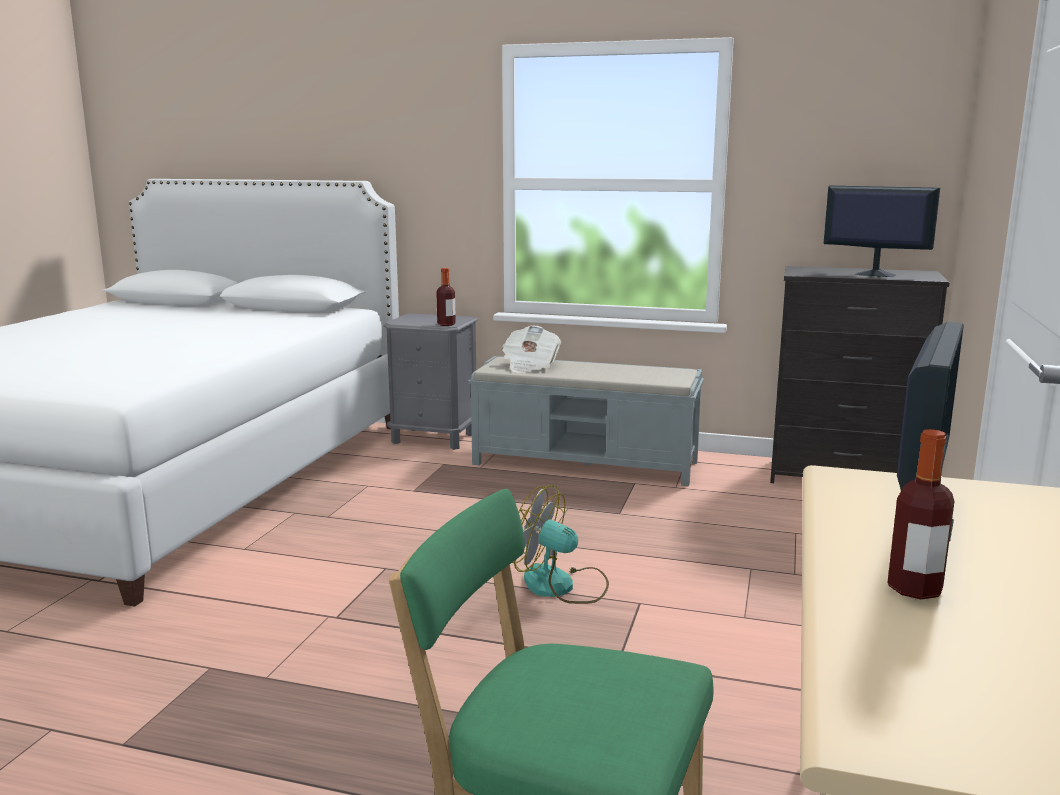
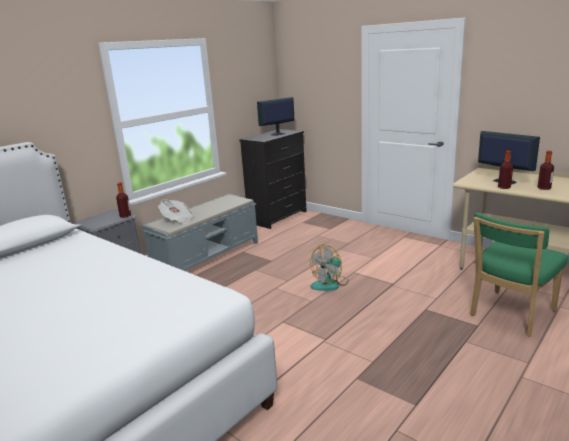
camera: 65 degrees left, 5 degrees up
none -> bottle [498,151,513,189]

